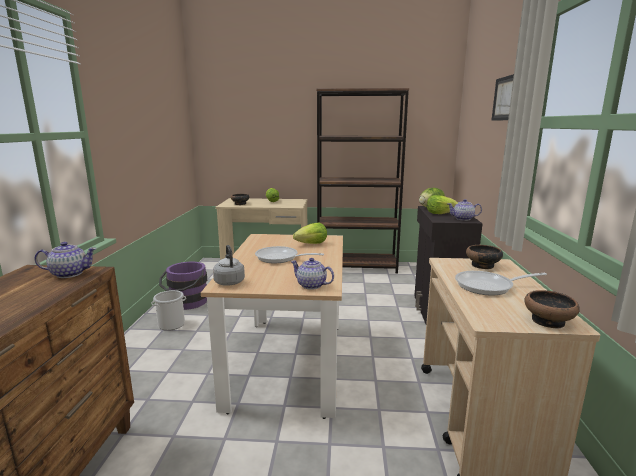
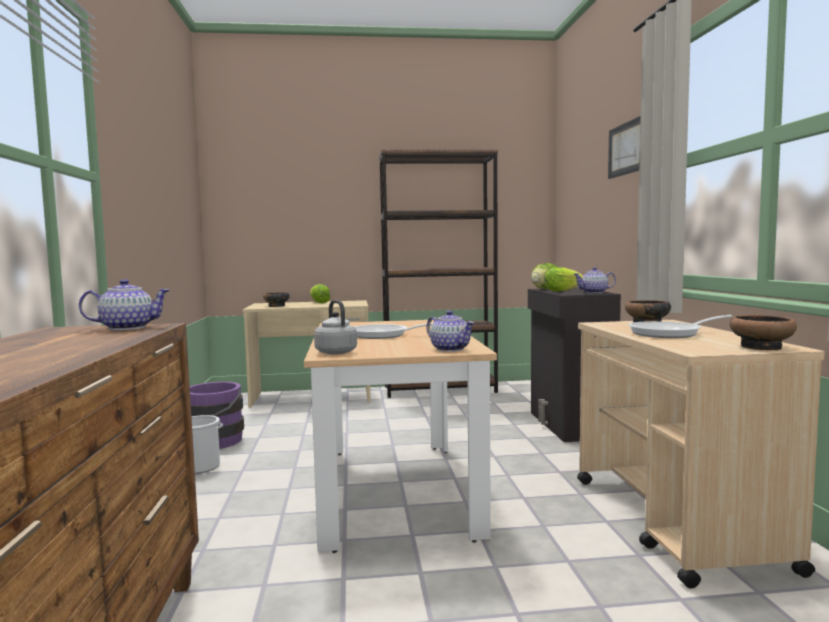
camera: 10 degrees left, 10 degrees down
teapot [290,258,334,290] -> teapot turned 150 degrees counterclockwise [426,311,475,352]
lettuce [293,223,327,244] -> none

